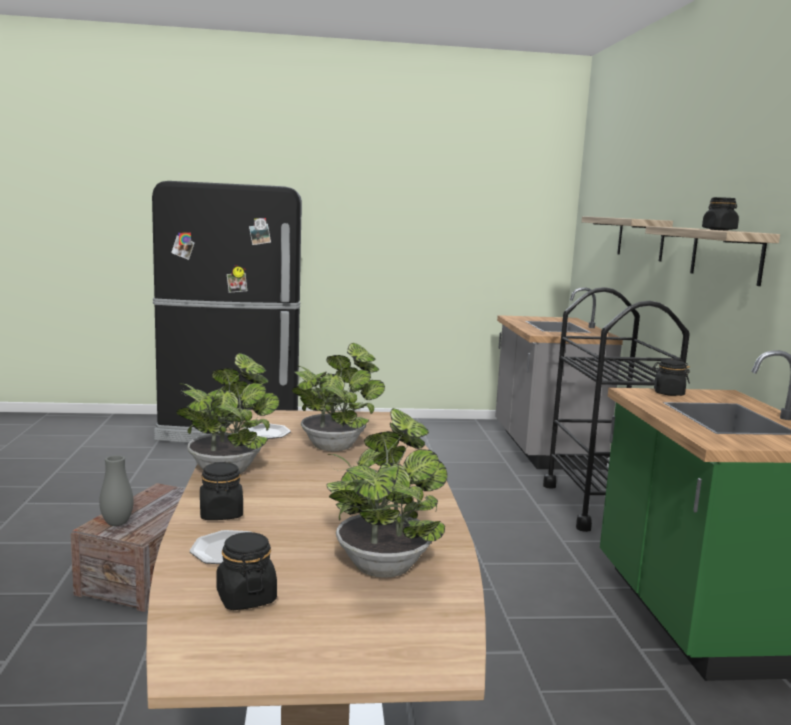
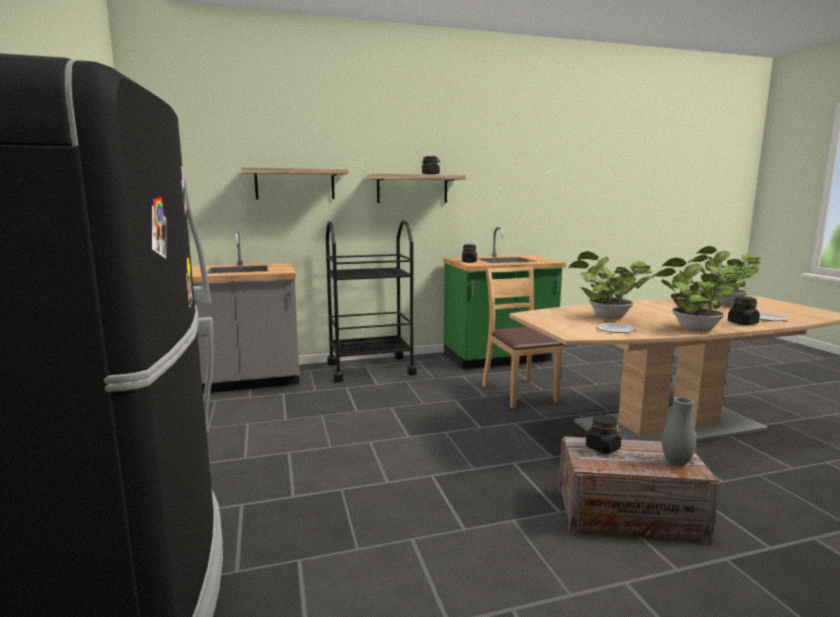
camera: 100 degrees left, 0 degrees up
black jar [216,532,277,610] -> black jar moved to [586,415,621,454]
none -> brown chair [482,267,564,408]

